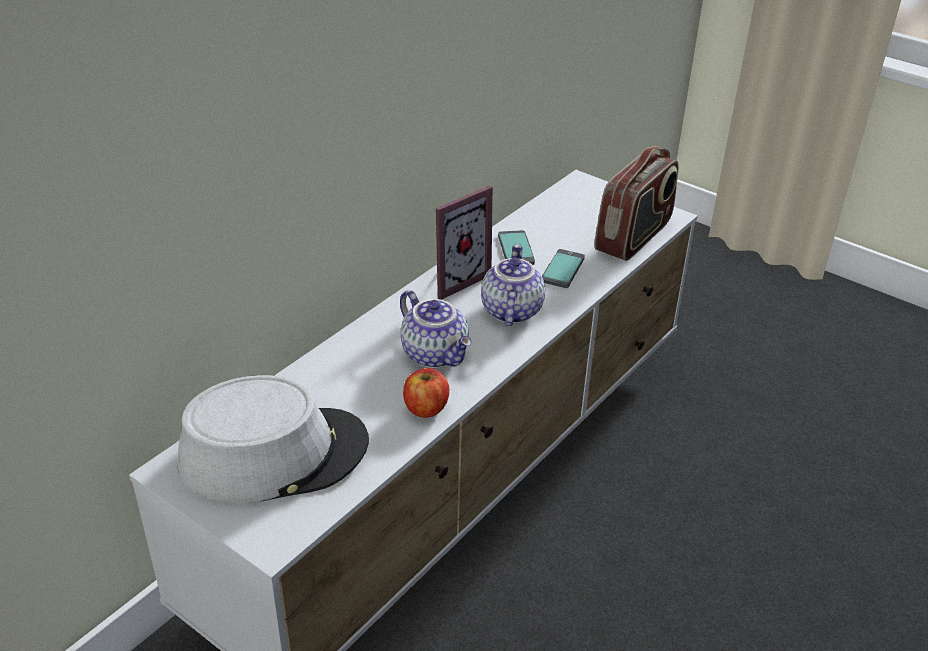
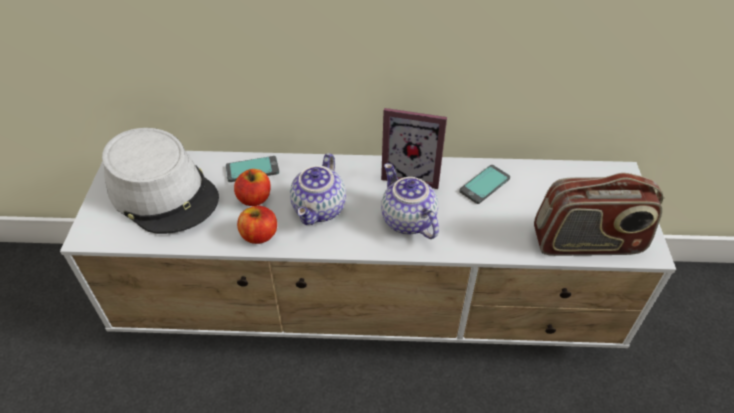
camera: 55 degrees right, 10 degrees up
teapot [481,244,545,326] -> teapot turned 90 degrees counterclockwise [381,163,439,239]
phone [542,249,585,288] -> phone moved to [226,156,279,182]
none -> apple [234,169,271,206]

